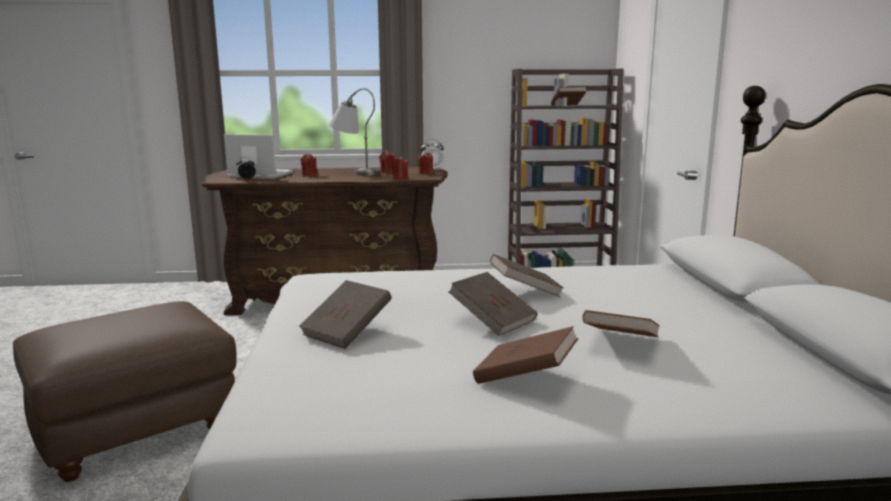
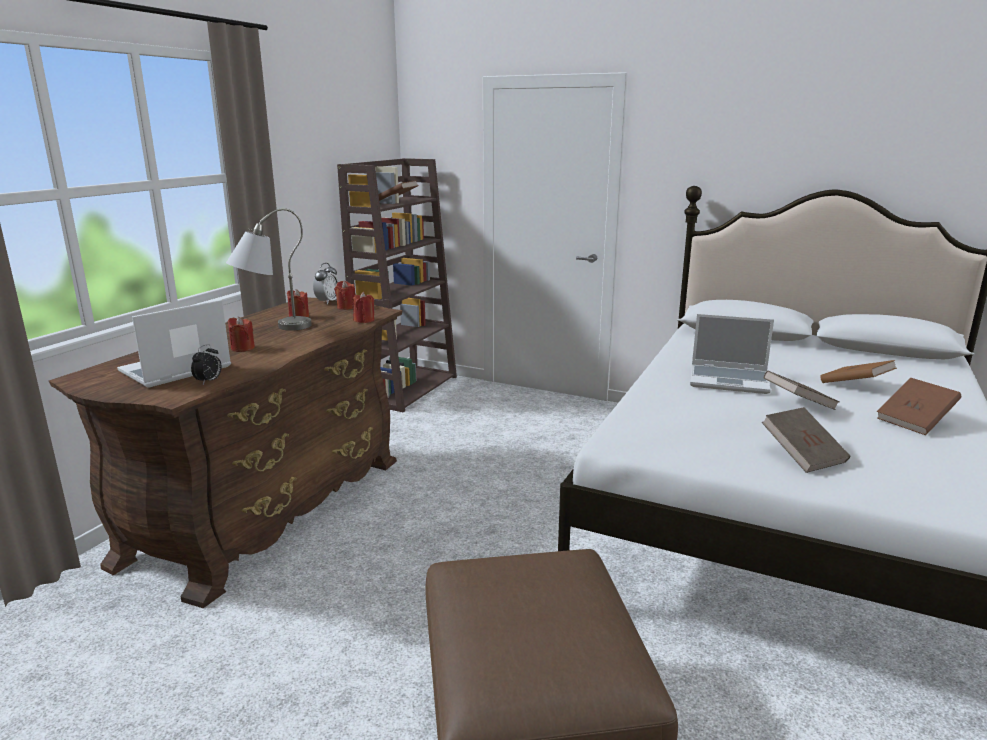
camera: 60 degrees left, 5 degrees up
brown book [490,254,564,297] -> laptop [690,314,774,394]

